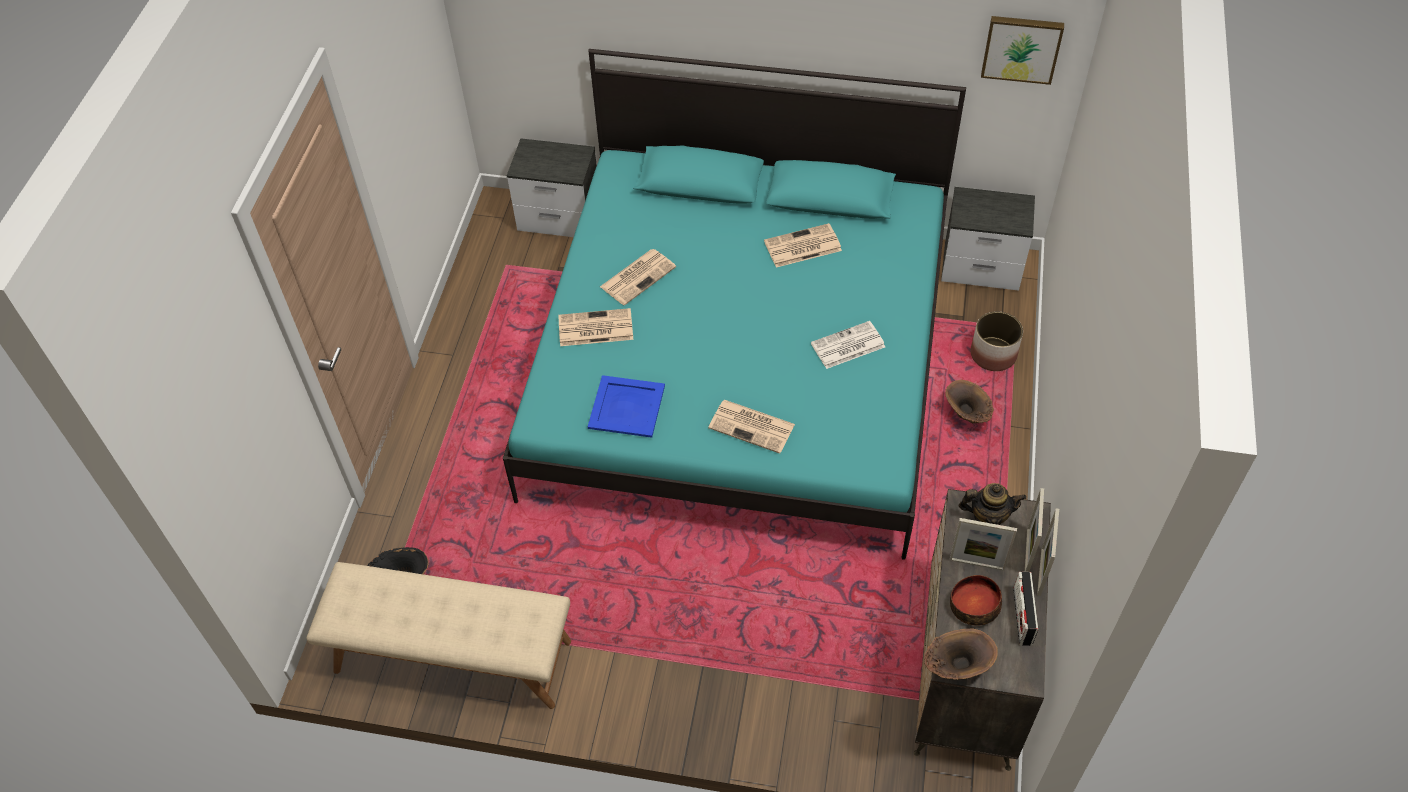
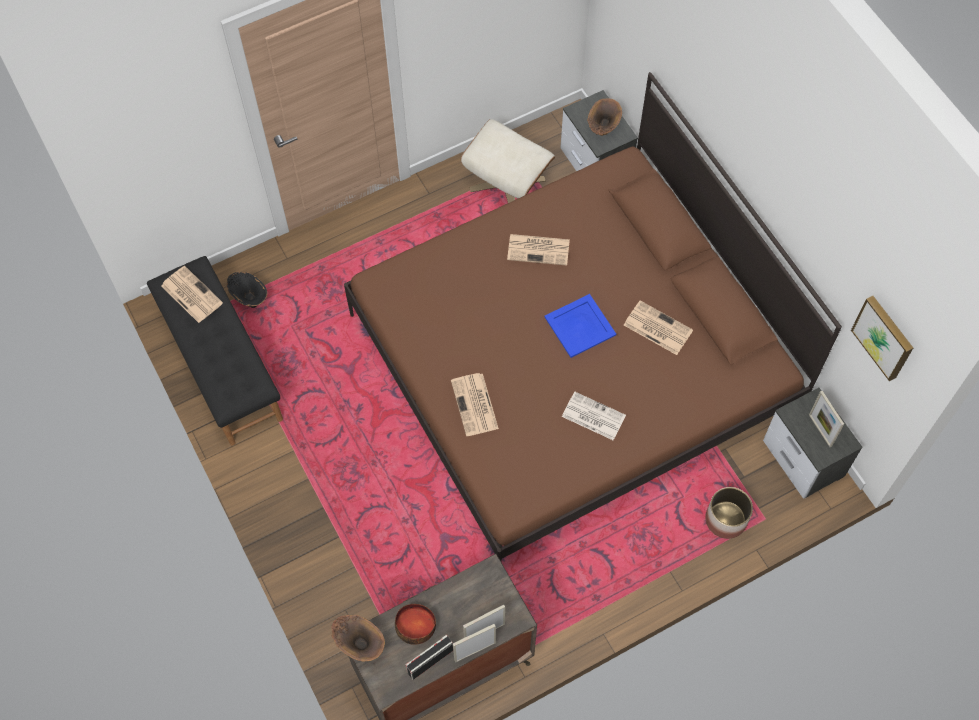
camera: 50 degrees right, 10 degrees up
beige bench [306,562,571,709] -> black bench [147,256,283,445]
turquoise bed [503,49,966,560] -> brown bed [344,72,842,563]
newspaper [558,308,633,346] -> newspaper moved to [161,266,223,323]
blue tray [588,375,665,438] -> blue tray moved to [544,294,616,358]
brown vase [945,380,994,424] -> brown vase moved to [587,98,622,136]
picture frame [950,518,1017,570] -> picture frame moved to [809,391,844,447]
teapot [959,483,1026,525] -> none
none -> beige ottoman [461,119,555,203]

